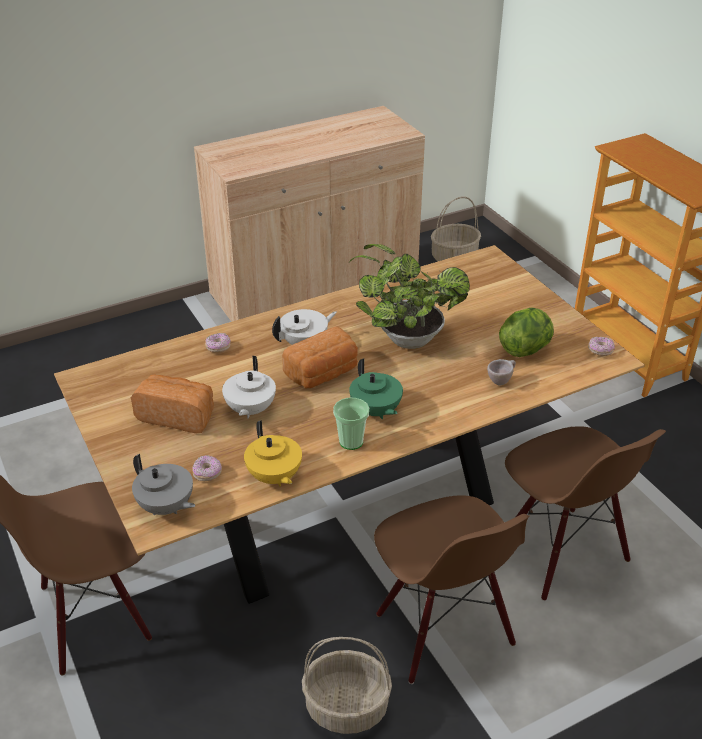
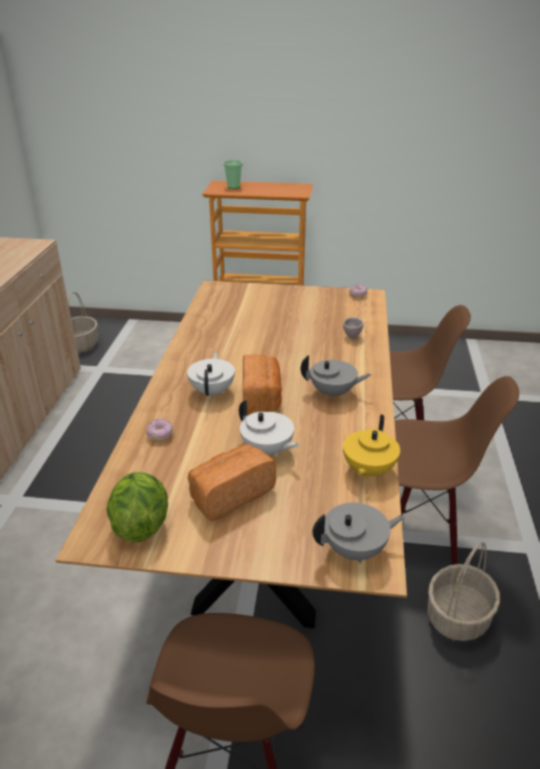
camera: 55 degrees left, 5 degrees down
donut [192,455,222,481] -> none
yellow teapot [244,420,302,486] -> yellow teapot turned 105 degrees clockwise [343,414,400,479]
cup [333,398,369,450] -> cup moved to [223,160,243,189]
potted plant [349,244,470,349] -> none
green teapot [349,359,403,419] -> grey teapot [301,355,372,400]
lettuce [499,308,554,357] -> lettuce moved to [107,472,168,542]

